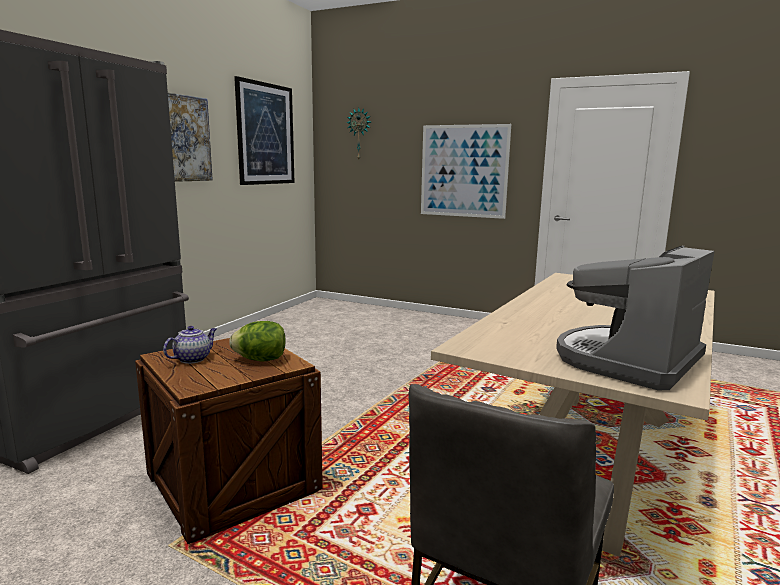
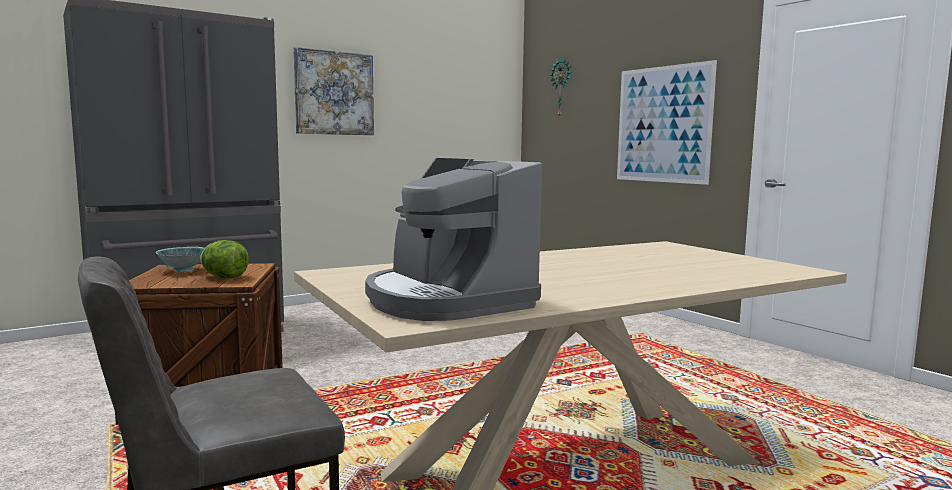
camera: 30 degrees right, 5 degrees down
teapot [163,326,217,364] -> bowl [156,247,205,273]
picture [234,76,295,185] -> none
coffee machine [556,246,715,390] -> coffee machine turned 105 degrees counterclockwise [365,158,542,321]

